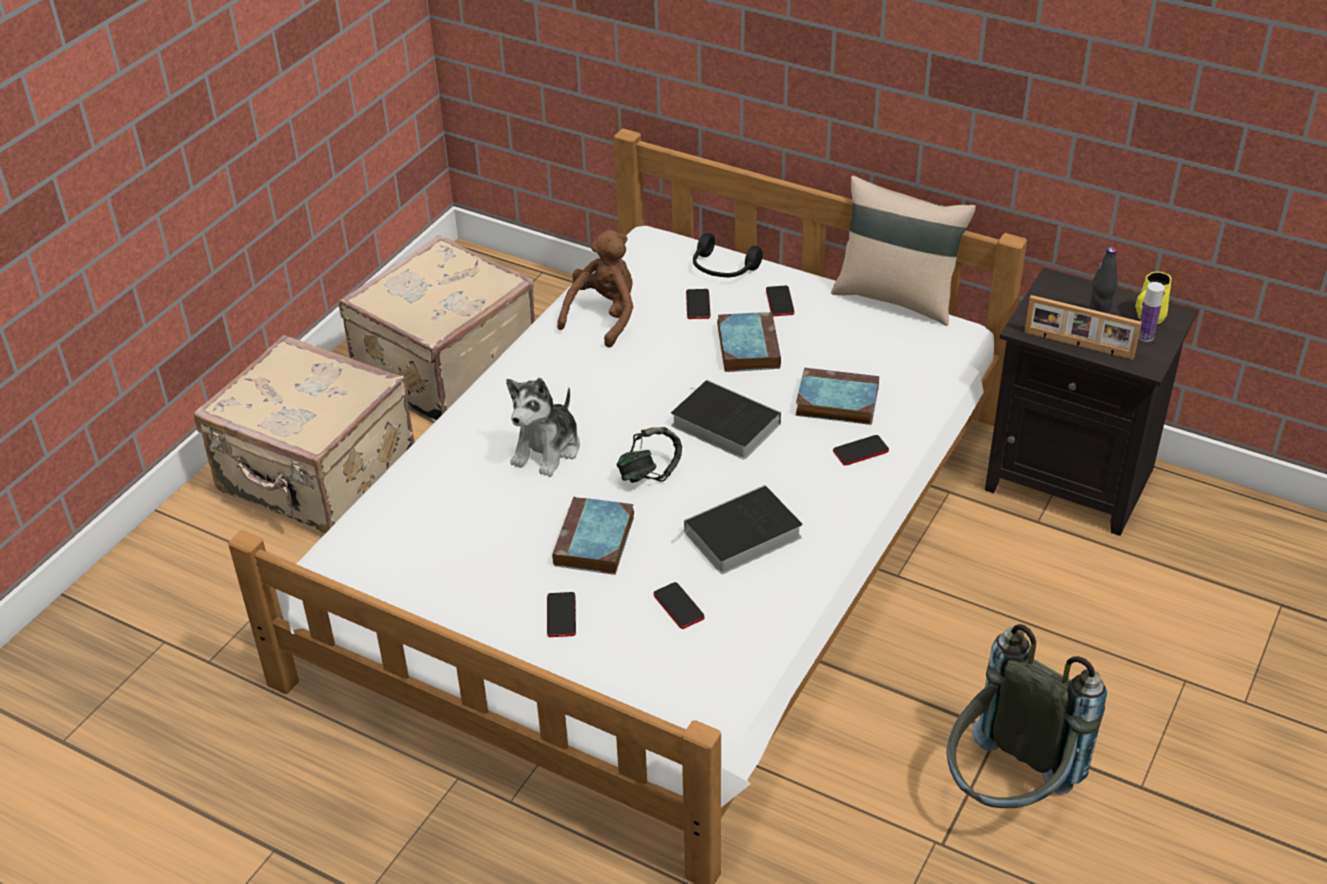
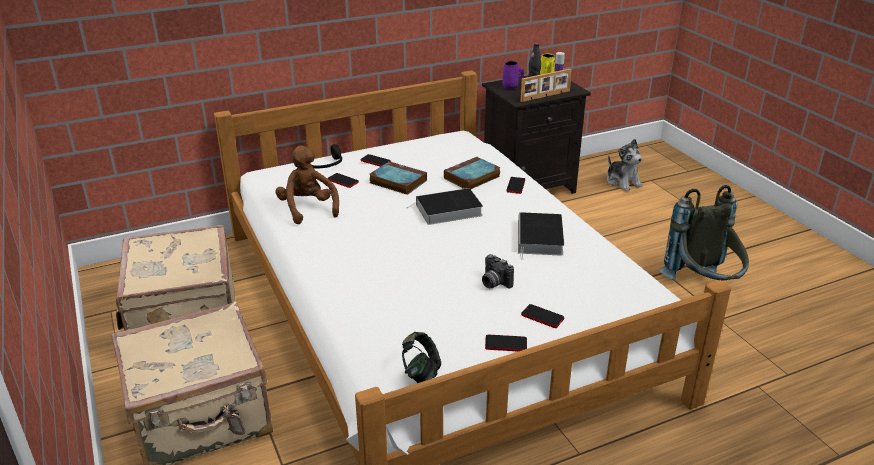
camera: 55 degrees left, 10 degrees down
plush toy [506,378,580,477] -> plush toy moved to [607,139,643,191]
book [552,497,634,575] -> camera [482,254,514,289]
headphones [616,427,682,483] -> headphones moved to [402,332,441,383]
phone [654,582,705,629] -> phone moved to [485,335,527,351]
beige pillow [831,176,976,326] -> none
none -> purple mug [502,61,524,89]

